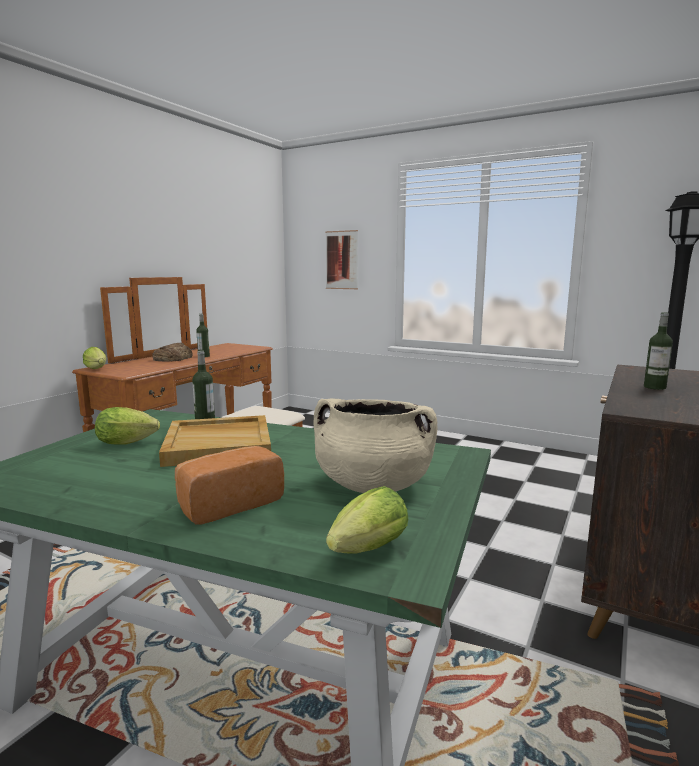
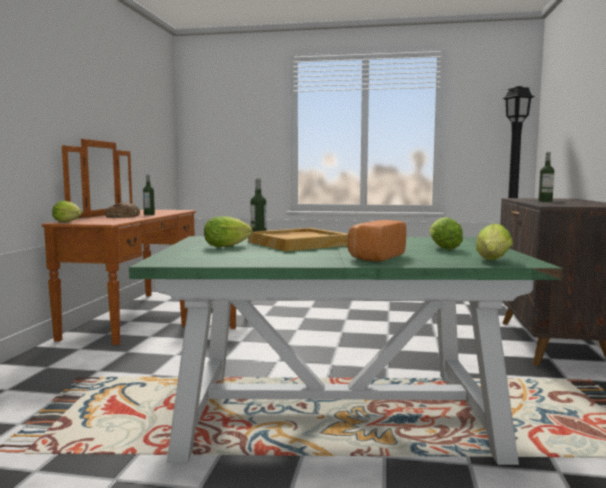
camera: 20 degrees left, 5 degrees down
beige cooking pot [314,398,438,493] -> lettuce [430,217,463,250]
picture [325,230,358,289] -> none

